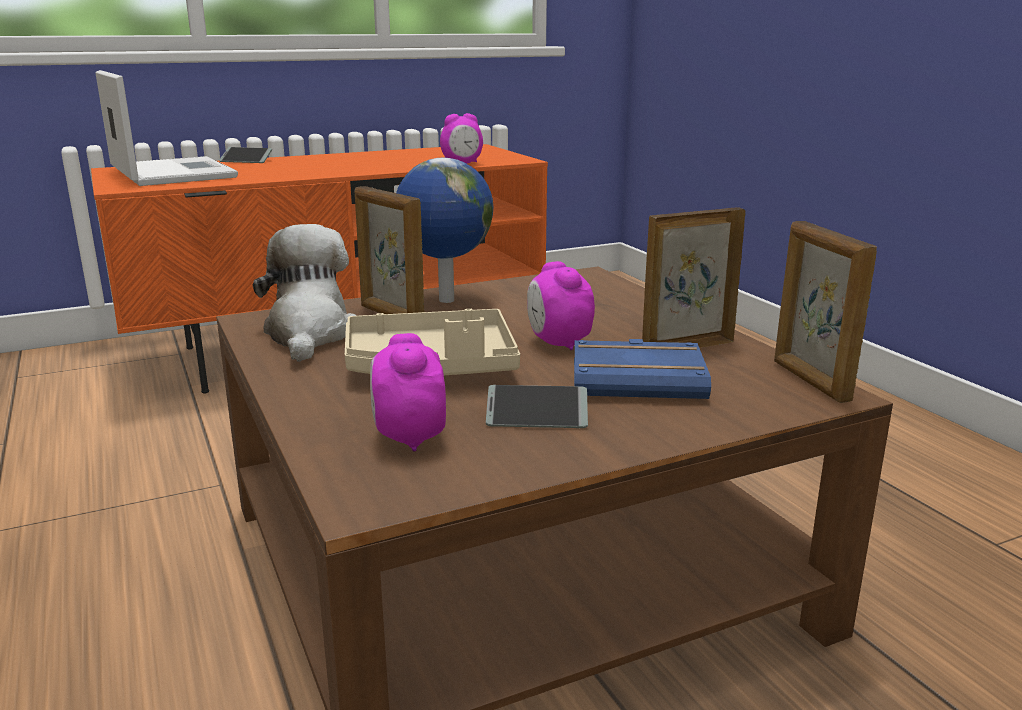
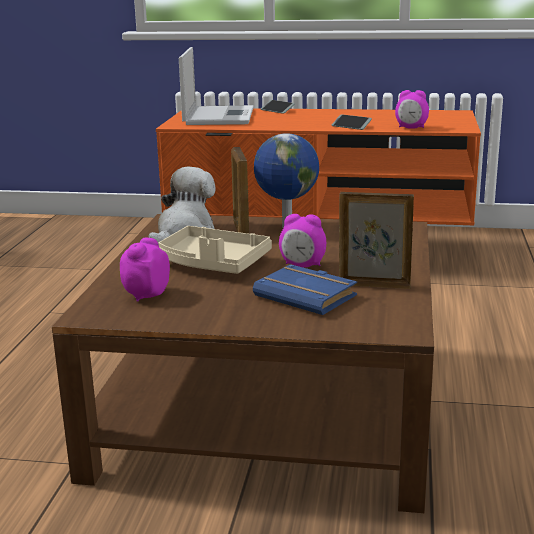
camera: 35 degrees right, 0 degrees up
phone [486,385,588,428] -> phone moved to [332,114,372,130]
alarm clock [527,261,595,350] -> alarm clock turned 90 degrees counterclockwise [279,214,326,268]
picture frame [774,221,877,403] -> none

